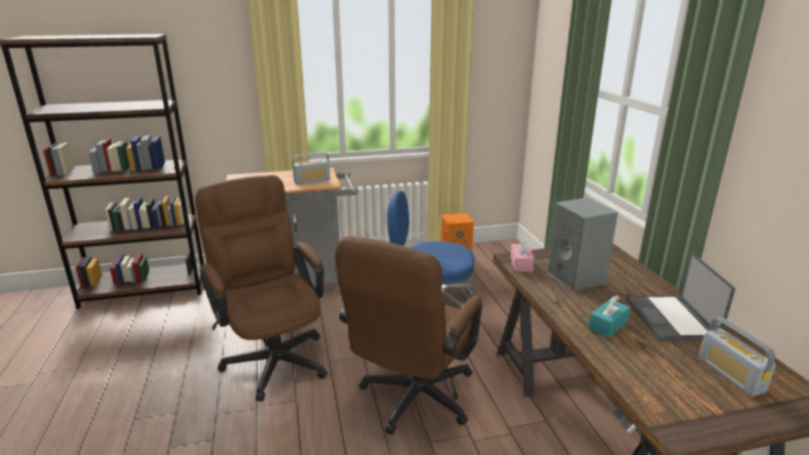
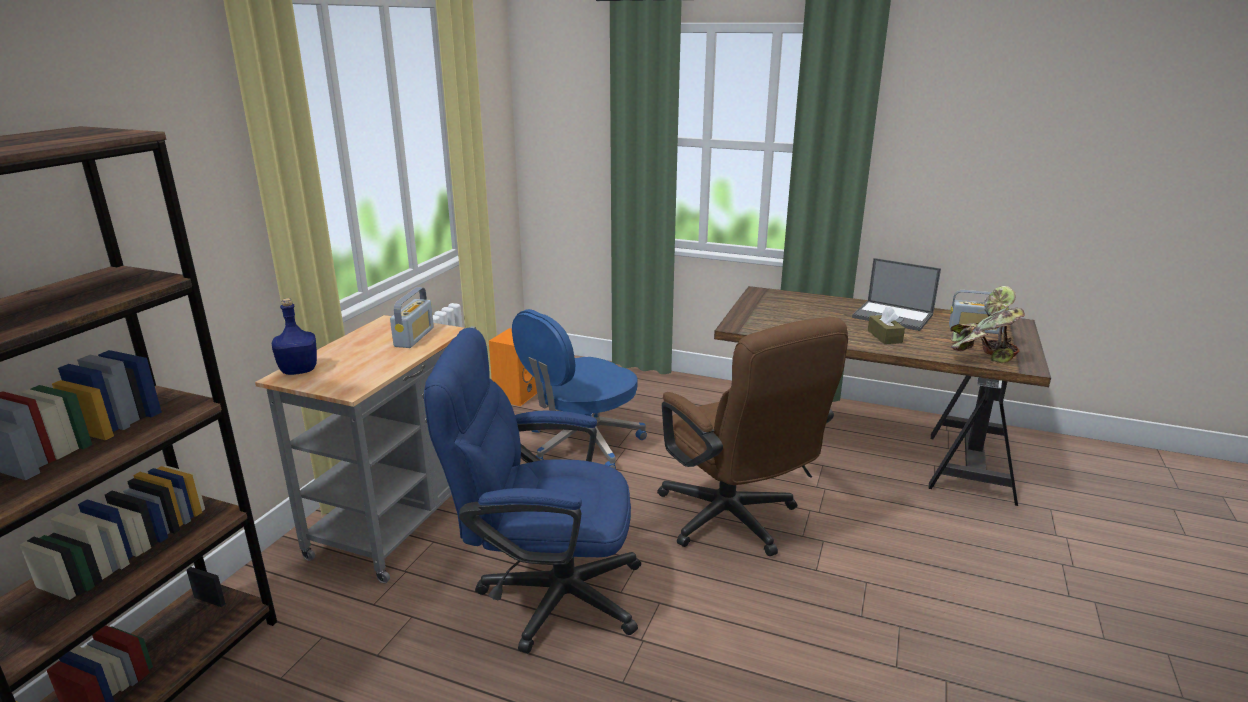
camera: 55 degrees left, 0 degrees up
brown office chair [195,175,327,401] -> blue office chair [424,328,641,653]
pink tissue box [511,238,534,272] -> none
grey speaker [548,198,618,291] -> none
turquoise tissue box [588,295,630,338] -> brown tissue box [868,307,905,344]
none -> blue bottle [272,298,317,375]
none -> potted plant [950,286,1025,363]

